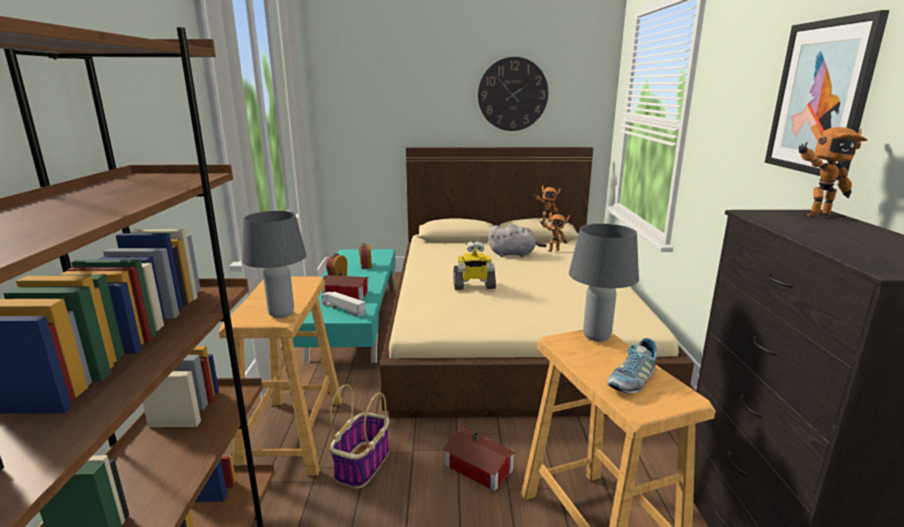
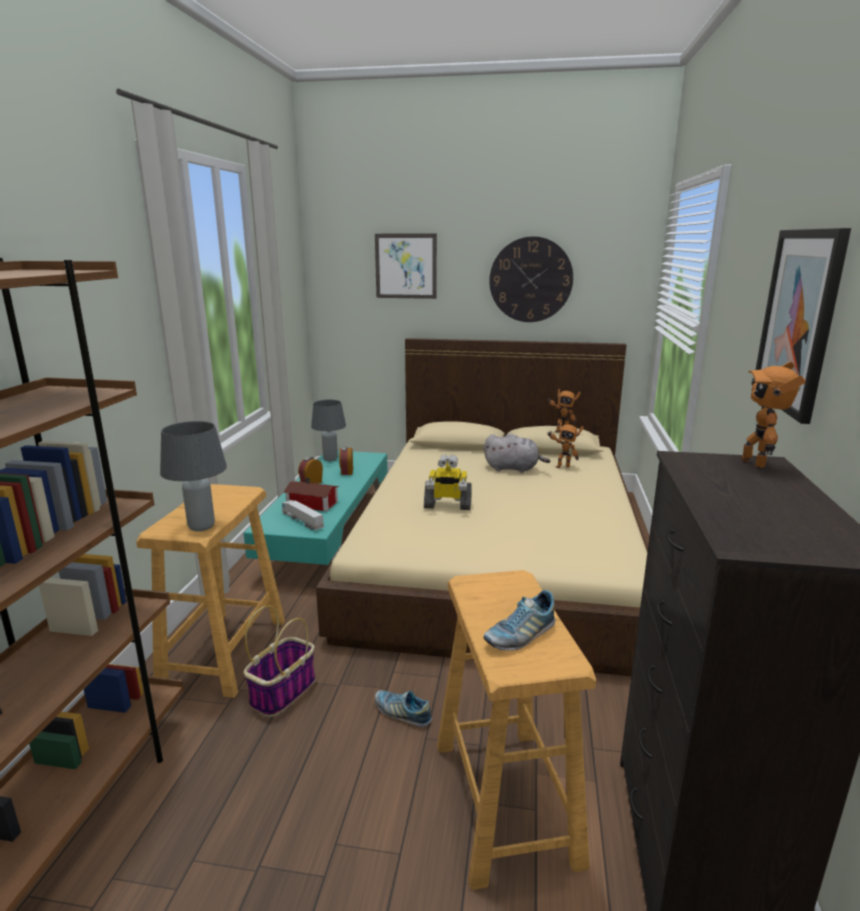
camera: 10 degrees right, 0 degrees up
toy house [442,429,516,491] -> shoe [375,690,432,727]
grey table lamp [569,223,639,342] -> grey table lamp moved to [311,400,346,461]
toy robot [799,124,868,217] -> toy robot turned 90 degrees clockwise [741,361,806,469]
none -> picture [375,234,437,299]

